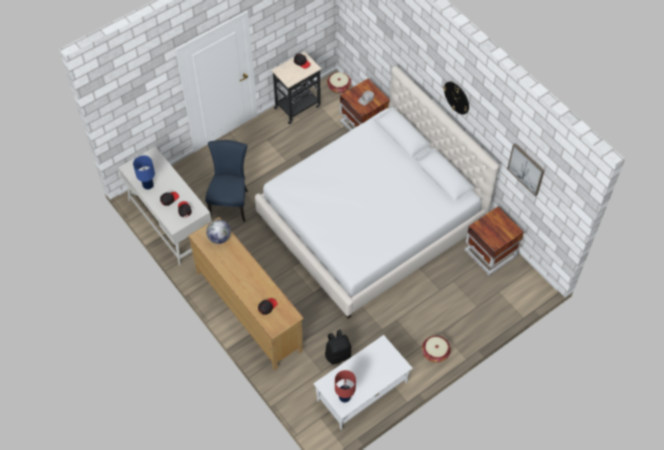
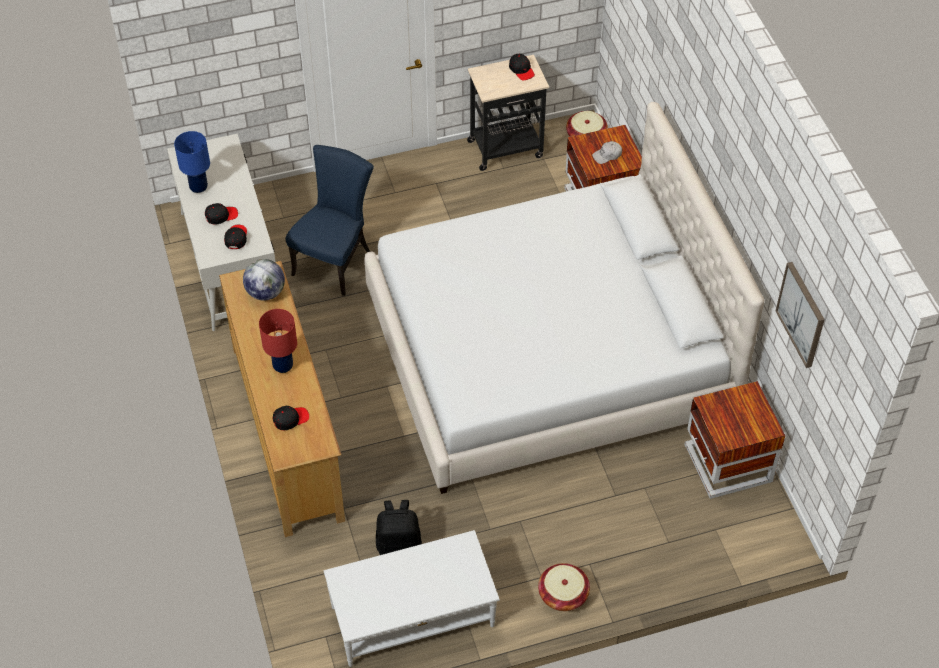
camera: 20 degrees right, 5 degrees down
red table lamp [335,370,356,402] -> red table lamp moved to [259,309,297,373]
wall clock [443,81,469,115] -> none

